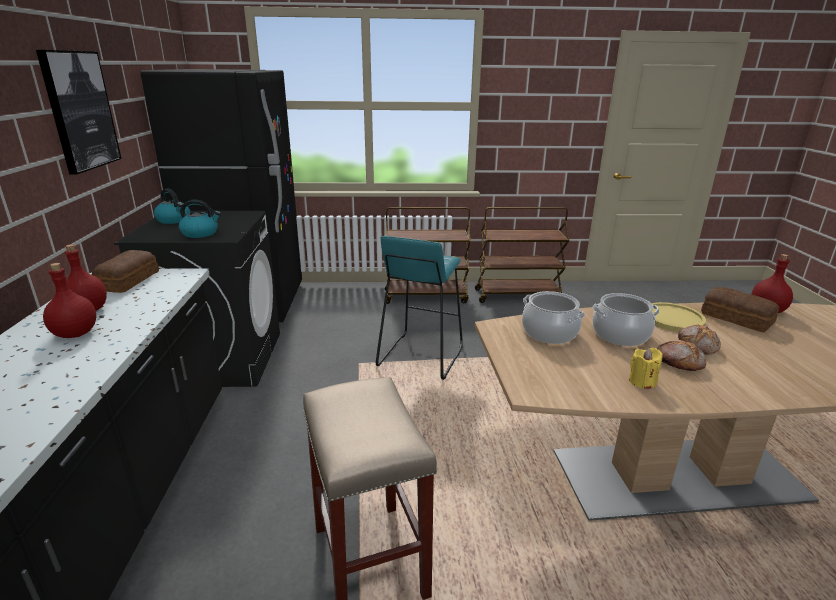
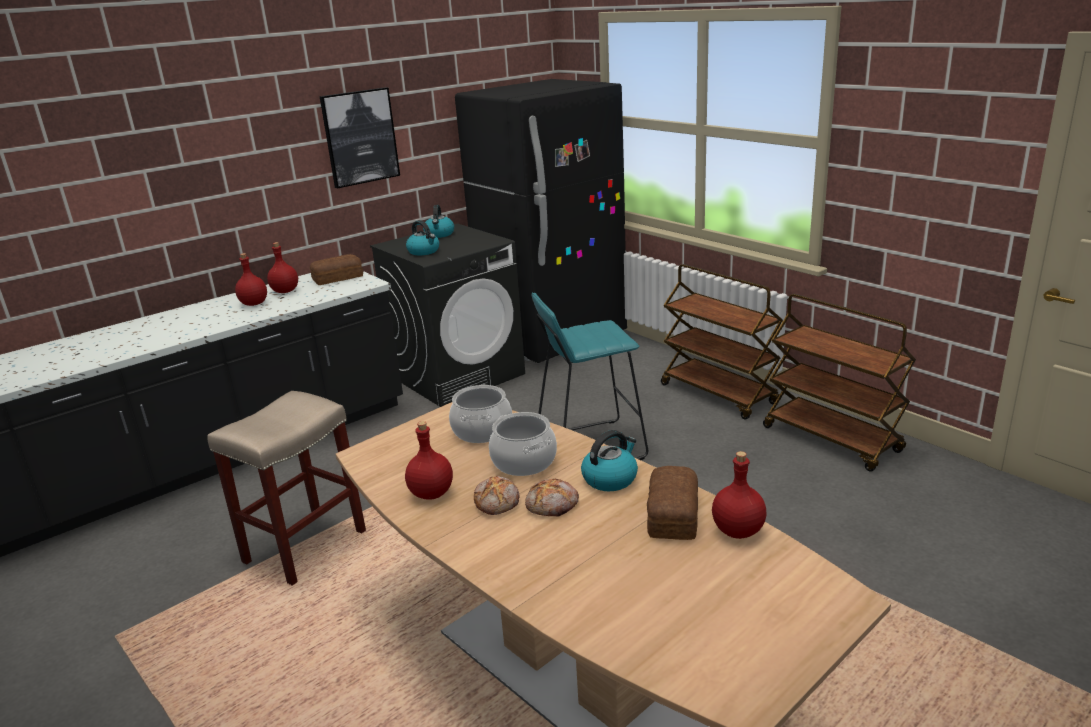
camera: 55 degrees right, 0 degrees up
yellow candle [629,348,663,389] -> red bottle [405,421,453,500]
yellow plate [652,302,706,332] -> kettle [581,430,638,491]

